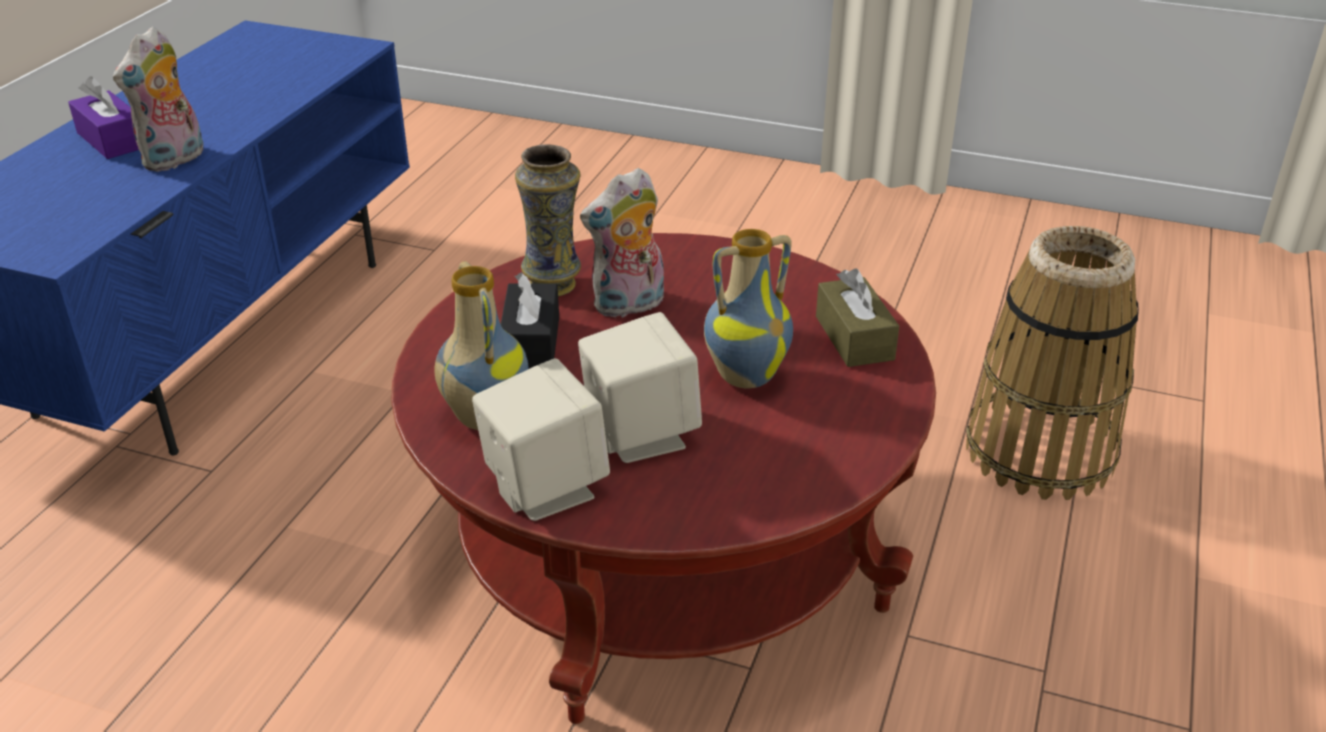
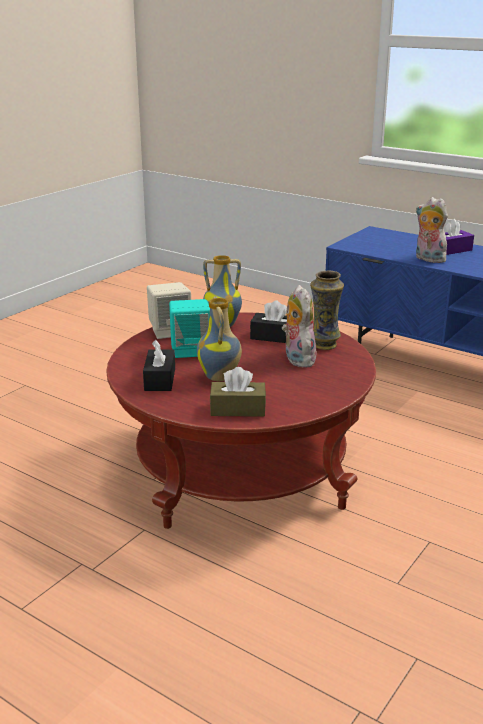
camera: 105 degrees right, 10 degrees down
beige speaker [578,312,702,463] -> turquoise speaker [169,299,210,358]
basket [966,226,1139,500] -> none
none -> black tissue box [143,340,175,391]

